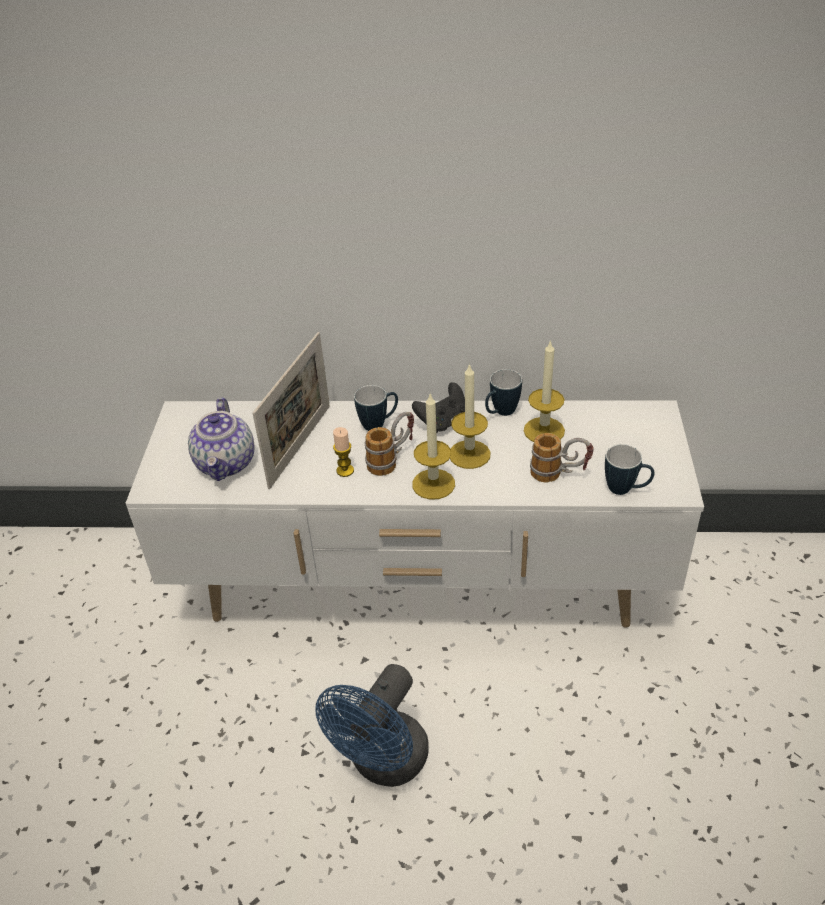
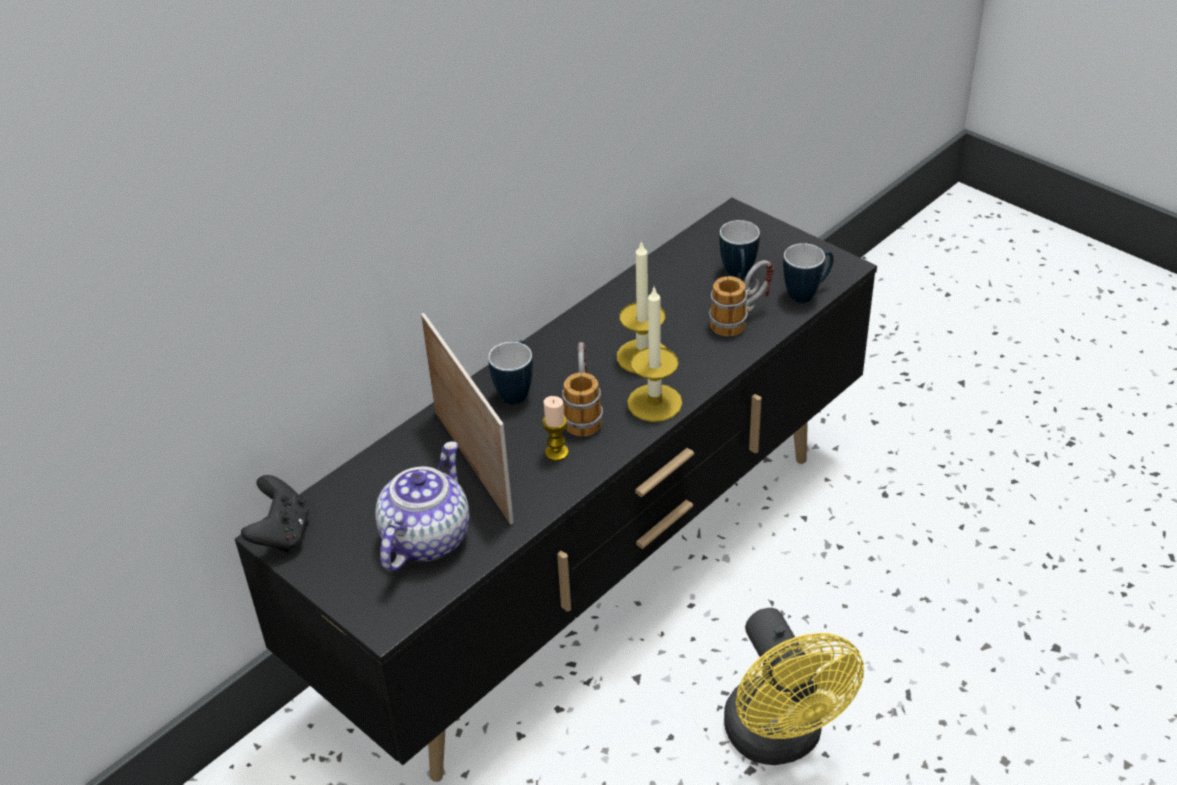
camera: 50 degrees left, 0 degrees up
white tv stand [126,400,704,628] -> black tv stand [235,198,877,782]
teapot [188,398,255,481] -> teapot turned 105 degrees counterclockwise [375,441,470,571]
blue fan [316,664,429,787] -> yellow fan [724,608,864,765]
black game controller [412,382,465,433] -> black game controller moved to [241,475,309,552]
mug [485,369,522,416] -> mug moved to [719,220,760,280]
candle [524,340,565,442] -> none

